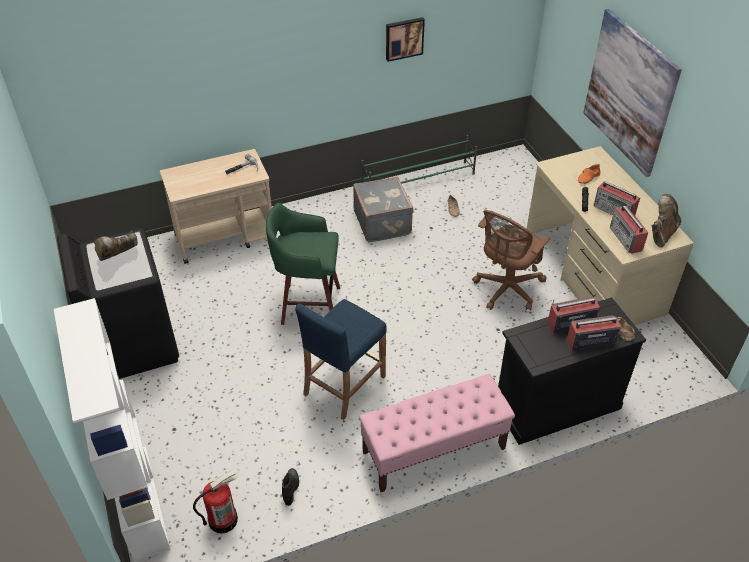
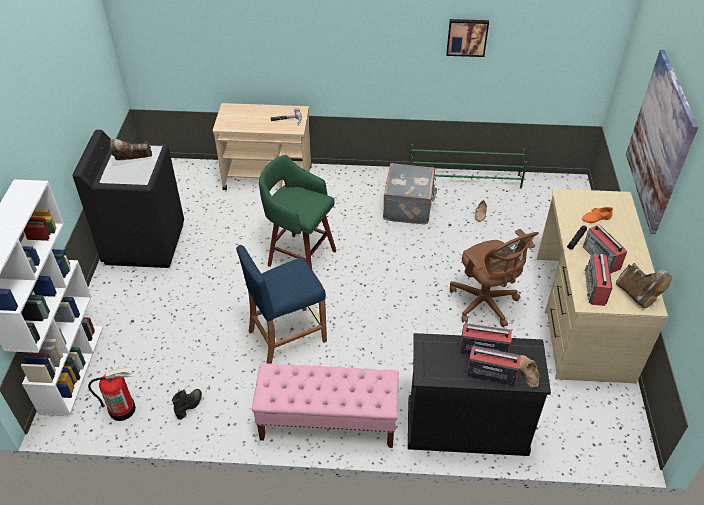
camera: 25 degrees right, 0 degrees up
brown office chair [472,210,550,311] -> brown office chair turned 90 degrees counterclockwise [450,229,539,327]
brown boot [652,194,681,247] -> brown boot turned 90 degrees clockwise [616,263,672,308]

